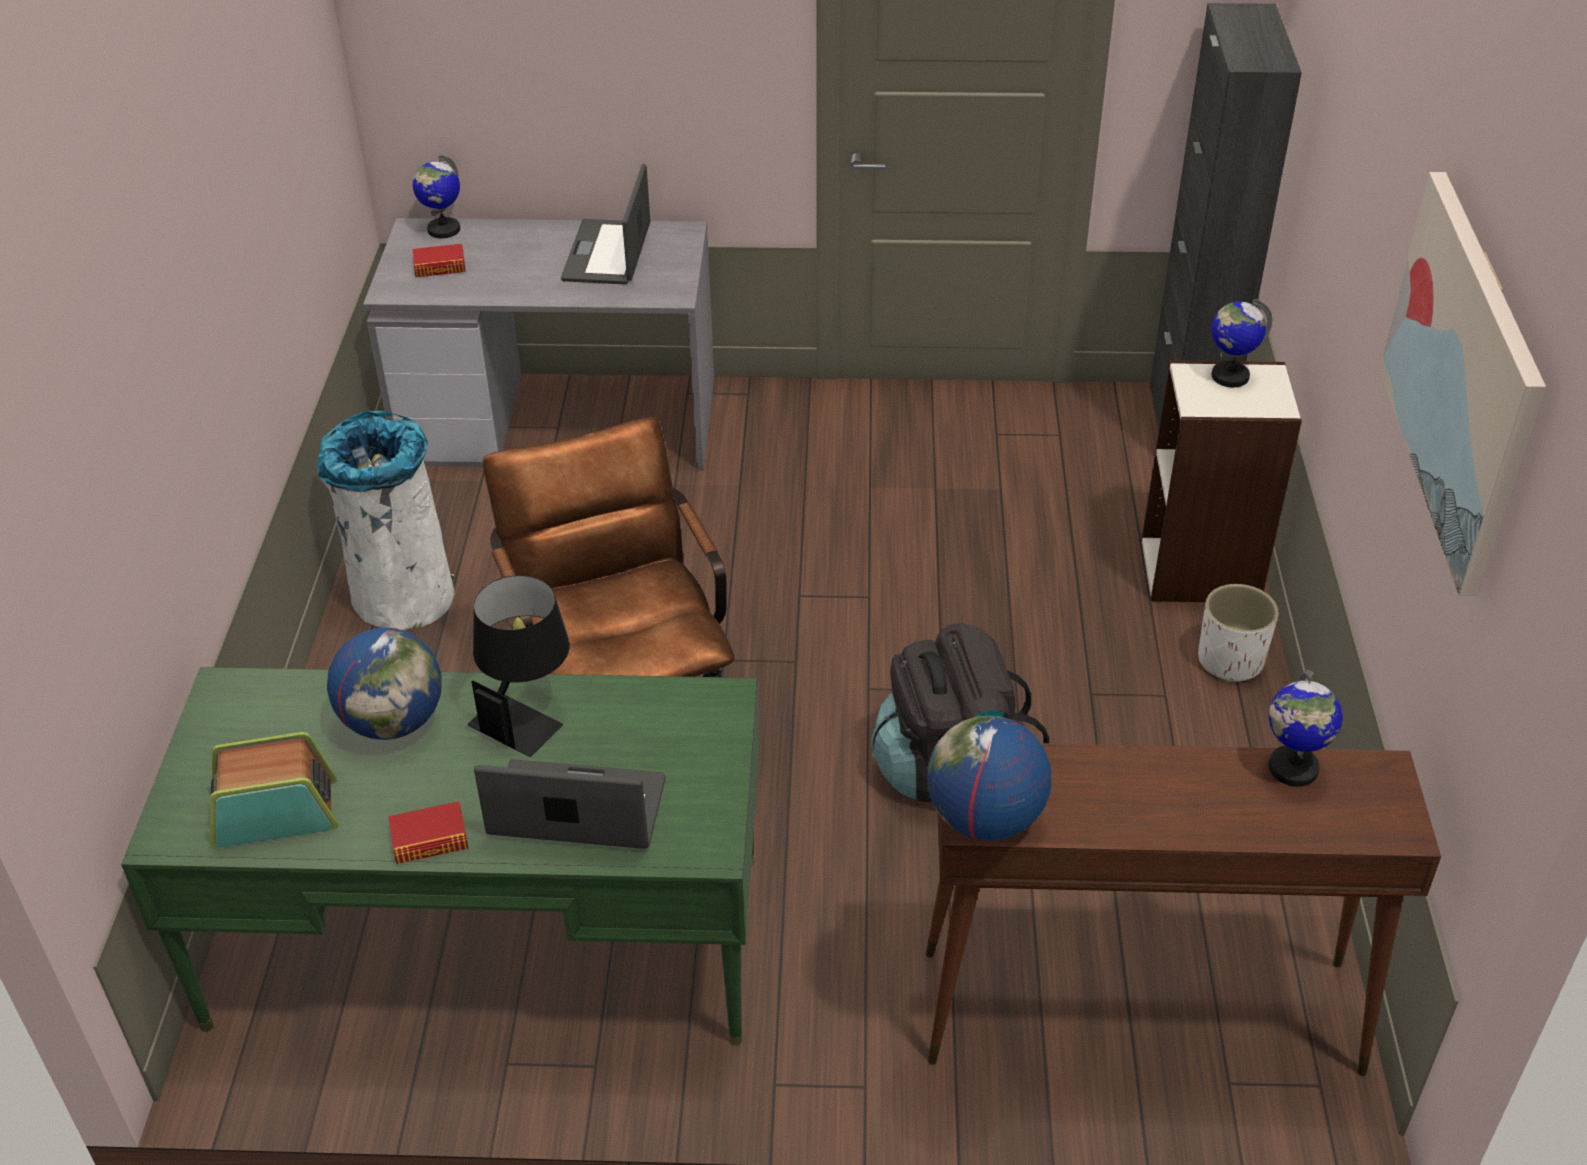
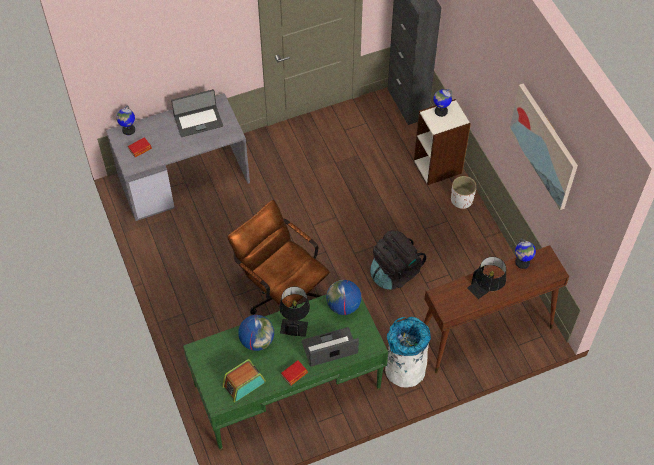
camera: 25 degrees left, 15 degrees up
white trash can [317,411,455,630] -> white trash can moved to [385,317,431,388]
laptop [561,164,650,285] -> laptop turned 90 degrees counterclockwise [171,89,223,137]
globe [927,715,1051,841] -> globe moved to [326,280,362,315]
none -> black table lamp [467,257,506,299]

